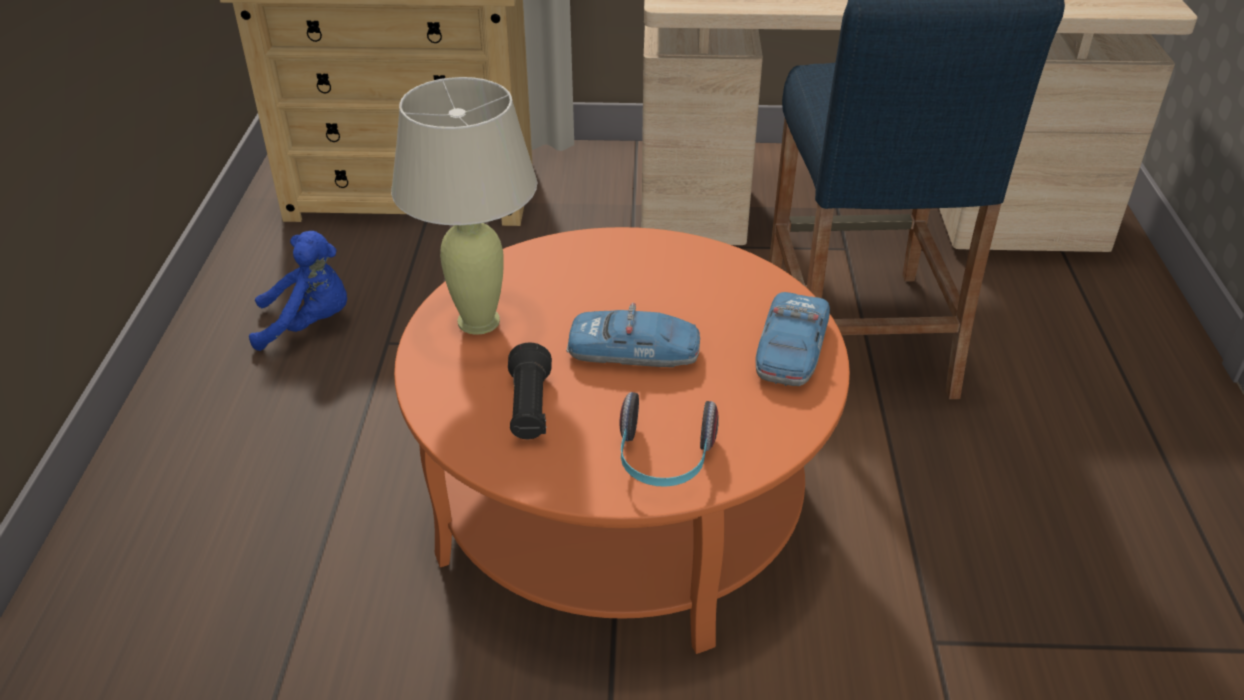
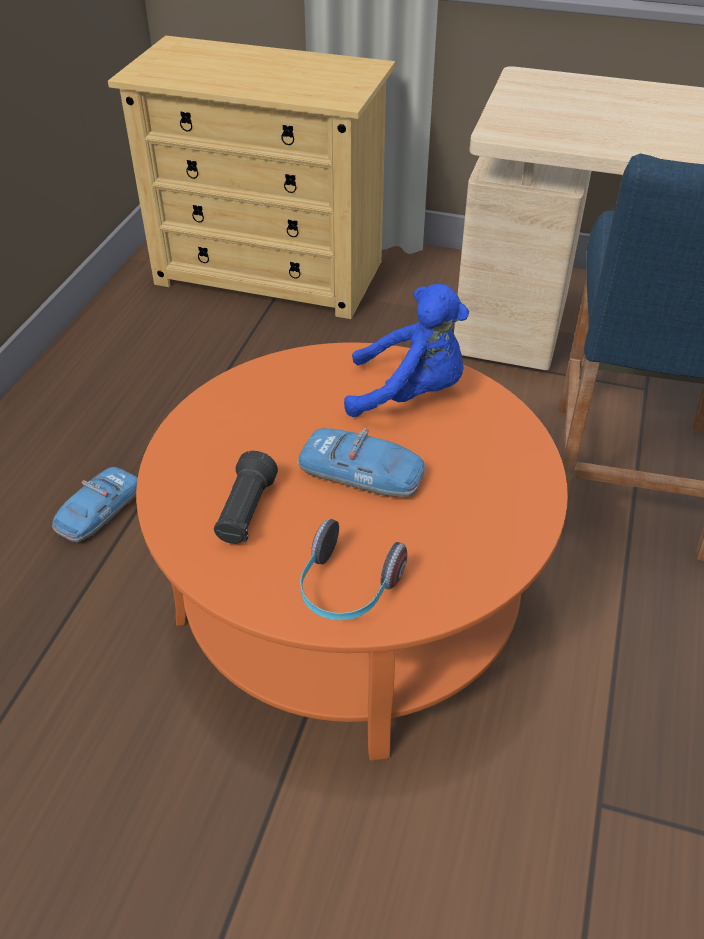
camera: 15 degrees right, 5 degrees up
blue plush toy [249,231,347,351] -> blue plush toy moved to [344,284,469,417]
beige table lamp [391,77,537,334] -> none
toy car [755,292,830,386] -> toy car moved to [52,467,138,543]

